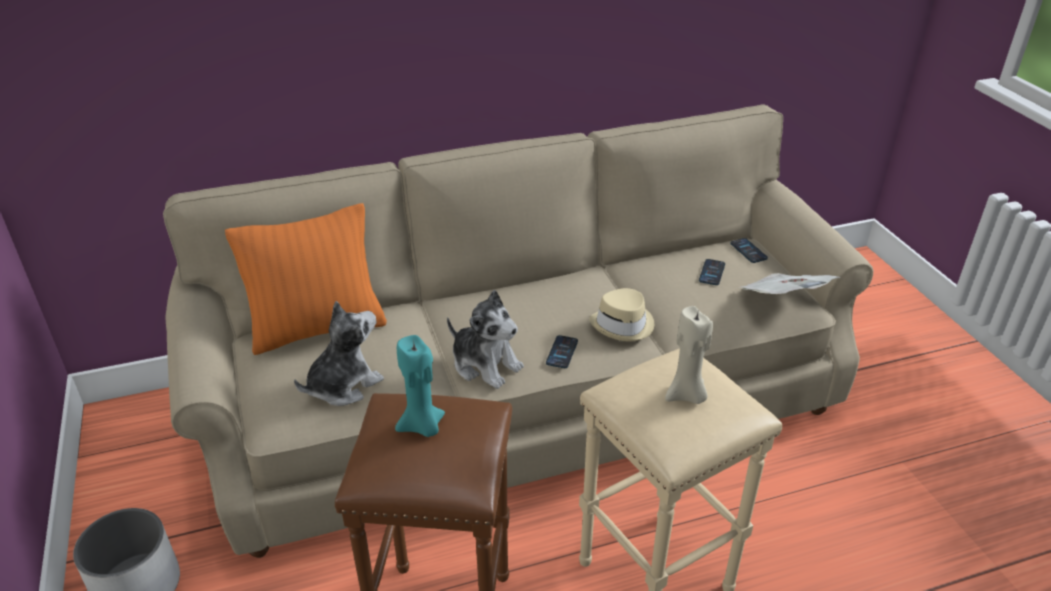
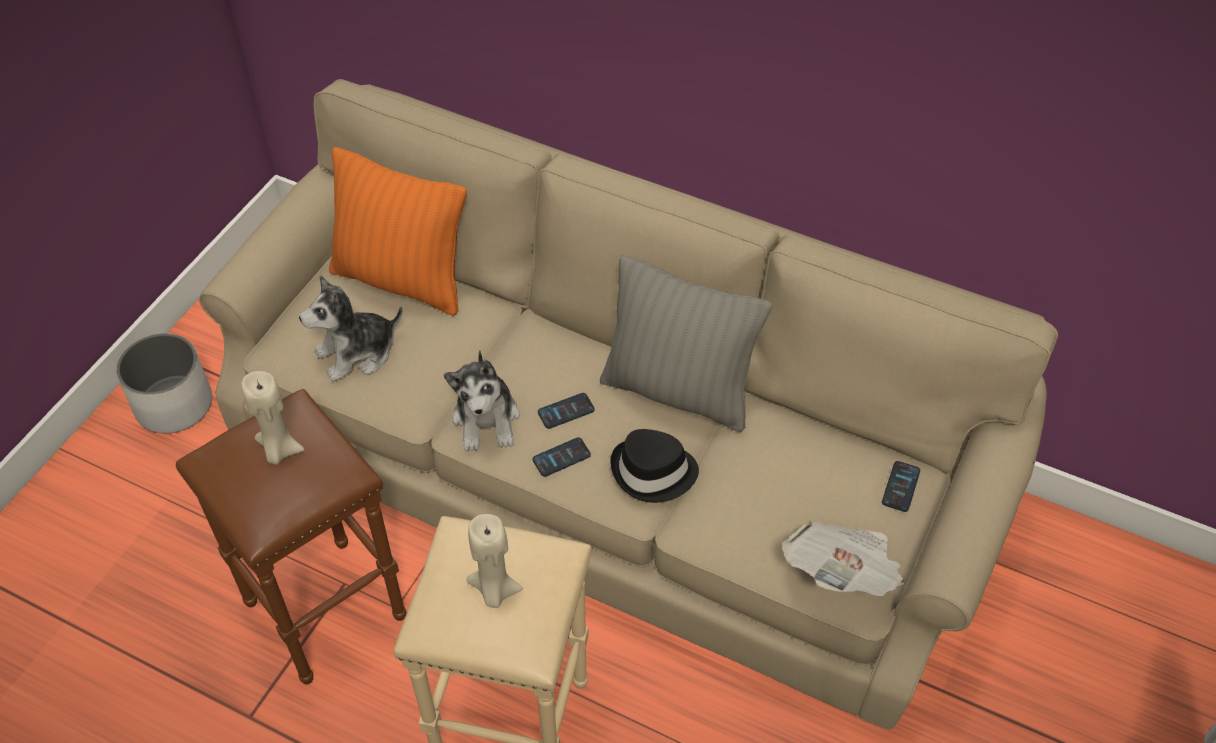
camera: 45 degrees right, 15 degrees up
plush toy [294,301,384,406] -> plush toy turned 150 degrees clockwise [299,275,402,382]
turquoise candle [395,335,445,437] -> beige candle [241,371,304,465]
beige hat [589,288,654,342] -> black hat [610,429,699,503]
phone [699,259,725,285] -> phone moved to [538,393,595,429]
none -> grey pillow [600,255,772,432]

